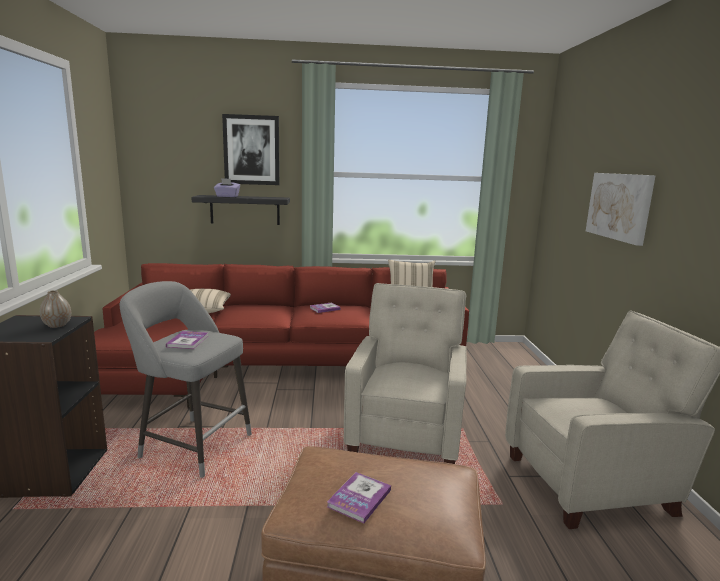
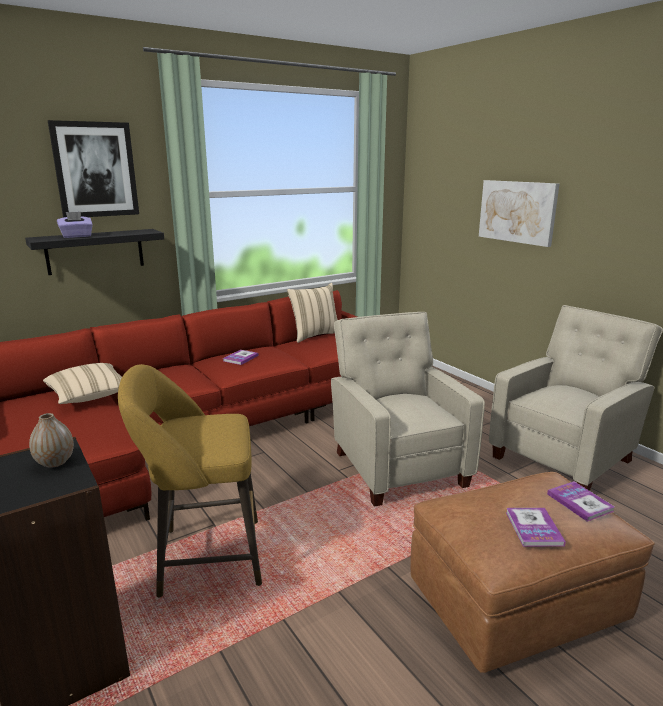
camera: 30 degrees left, 5 degrees up
grey stool [120,281,252,478] -> yellow stool [118,364,262,598]
book [166,331,208,349] -> book moved to [547,481,615,522]

